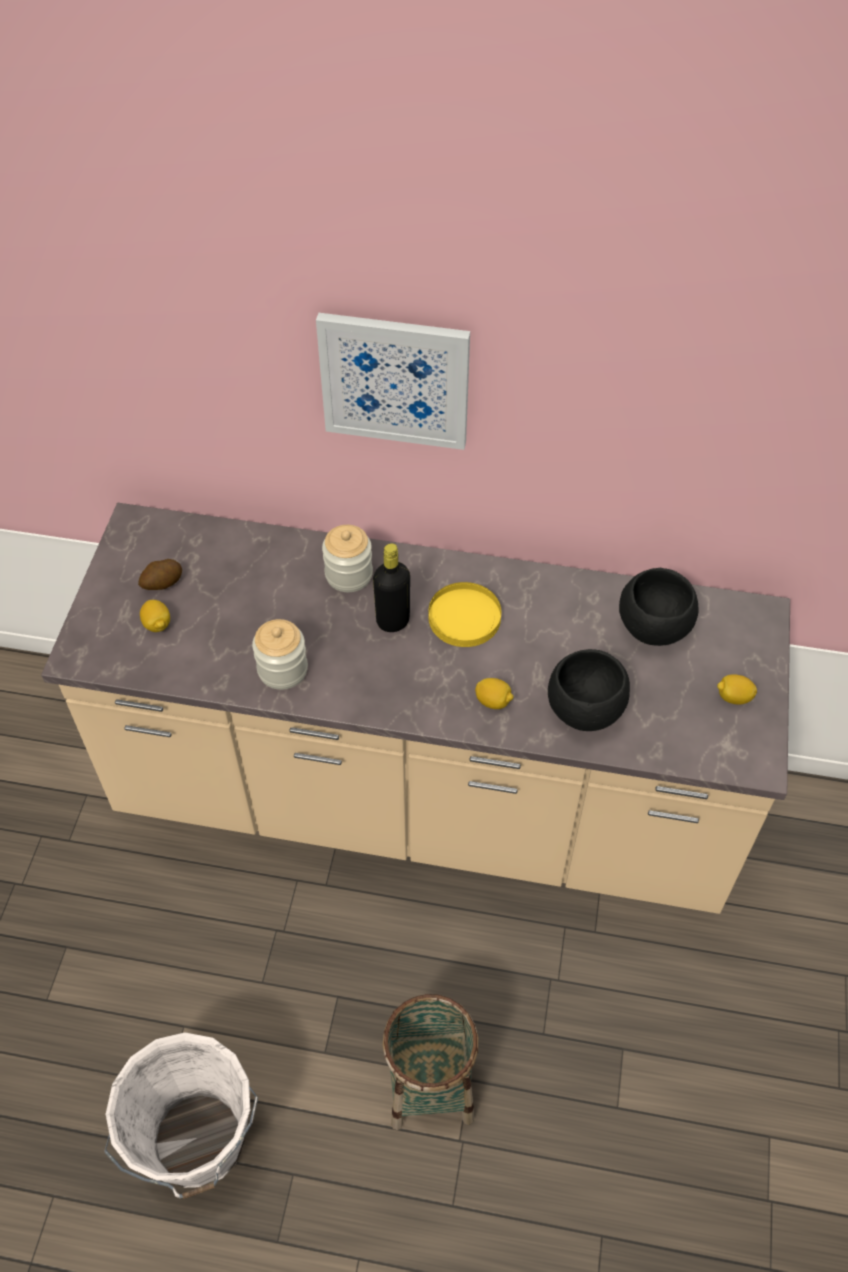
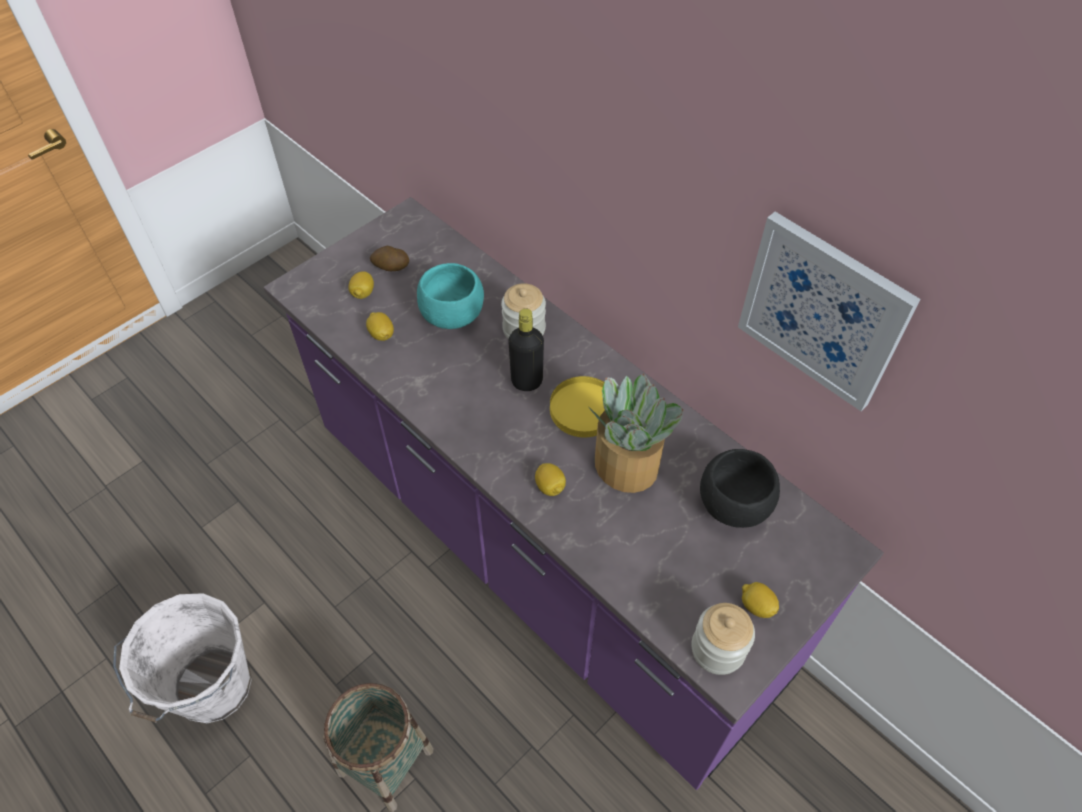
camera: 35 degrees right, 0 degrees up
beige counter [41,503,790,914] -> purple counter [263,197,884,790]
jar [252,619,308,690] -> jar moved to [691,603,755,675]
picture [316,313,470,450] -> picture moved to [738,212,921,411]
black bowl [548,649,630,731] -> none
none -> lemon [366,312,394,341]
none -> turquoise bowl [417,263,484,329]
none -> potted plant [589,374,683,493]

